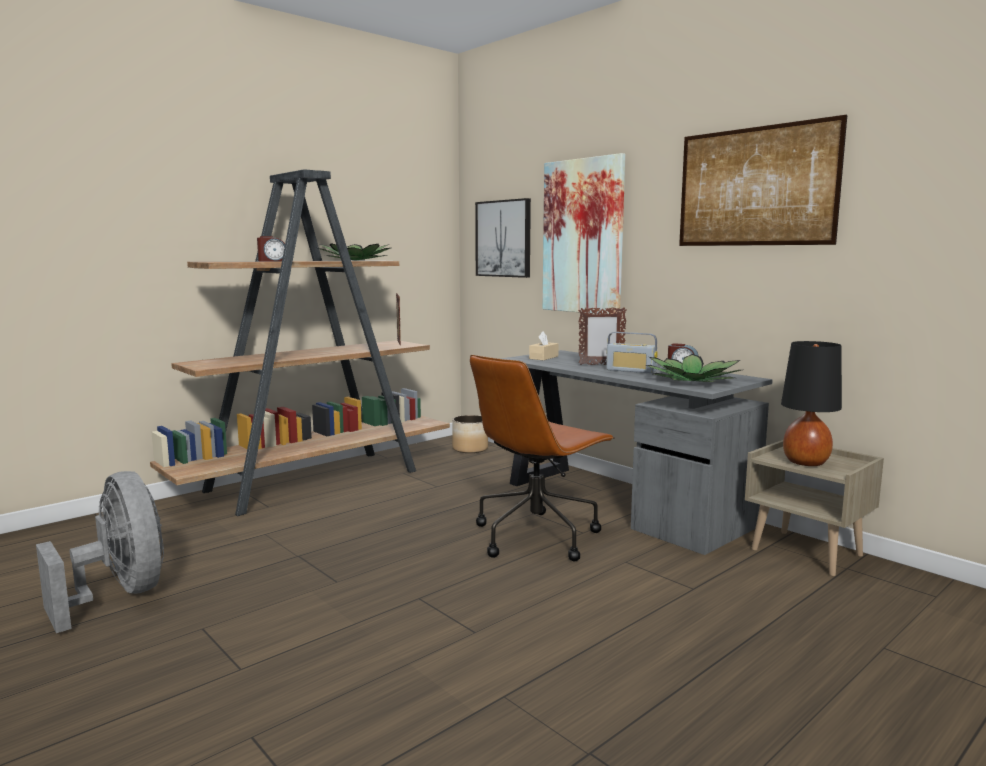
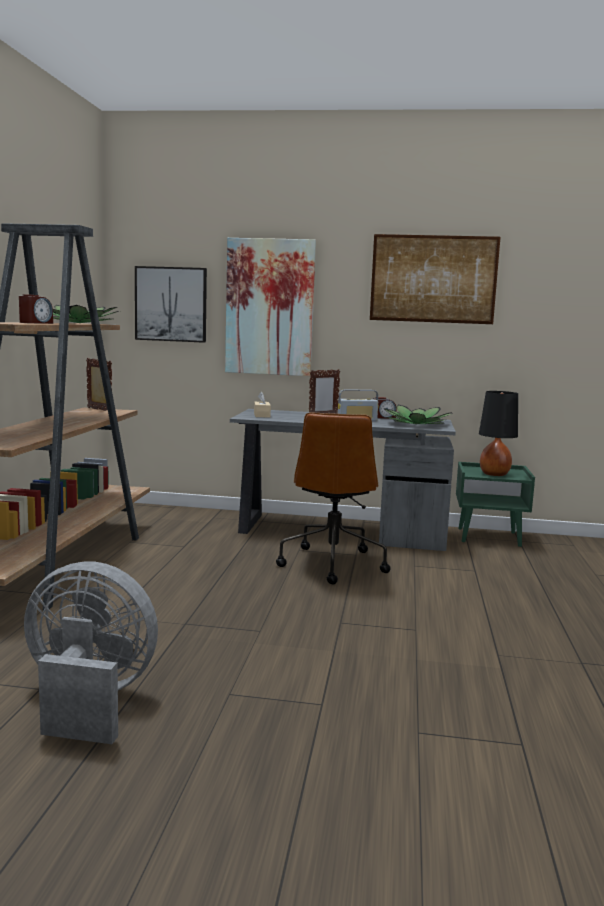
camera: 40 degrees left, 0 degrees up
planter [452,415,488,453] -> none
beige nightstand [745,440,884,576] -> green nightstand [456,462,535,547]

